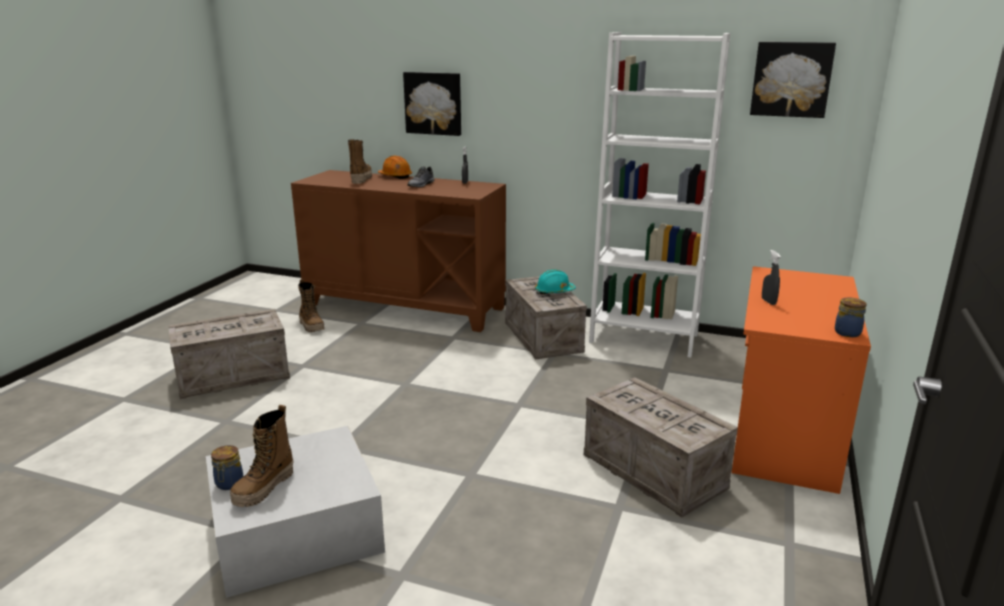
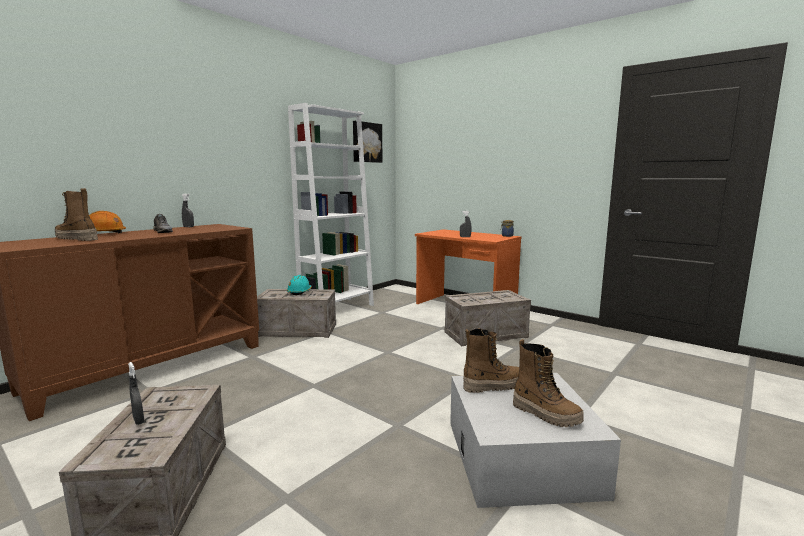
camera: 70 degrees left, 10 degrees down
jar [211,445,243,490] -> none
boot [298,279,324,332] -> boot moved to [463,328,519,393]
picture [403,72,461,136] -> none
none -> grey spray bottle [128,362,144,425]

